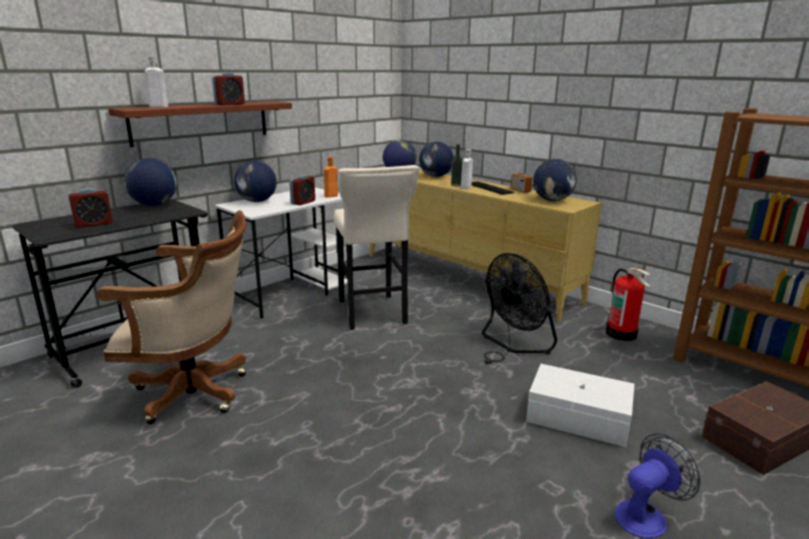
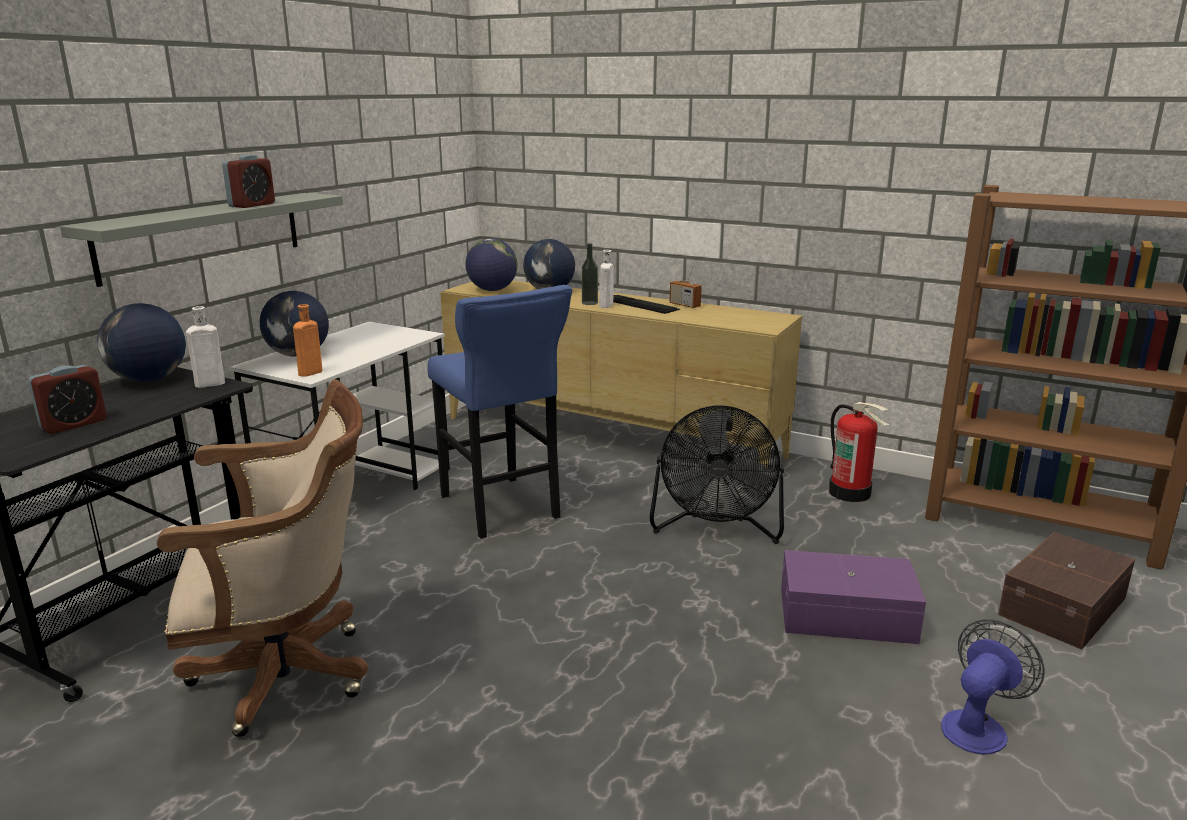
camera: 15 degrees left, 0 degrees up
brown shelf [109,101,292,147] -> grey shelf [60,193,343,287]
white bottle [145,56,168,107] -> white bottle moved to [186,306,225,388]
alarm clock [289,175,315,205] -> none
orange bottle [324,157,338,198] -> orange bottle moved to [293,304,323,377]
beige stool [333,165,419,330] -> blue stool [428,285,572,539]
black fan [482,253,557,364] -> black fan turned 150 degrees clockwise [650,405,784,544]
white storage box [526,364,634,447] -> purple storage box [781,550,926,644]
globe [533,159,577,201] -> none

